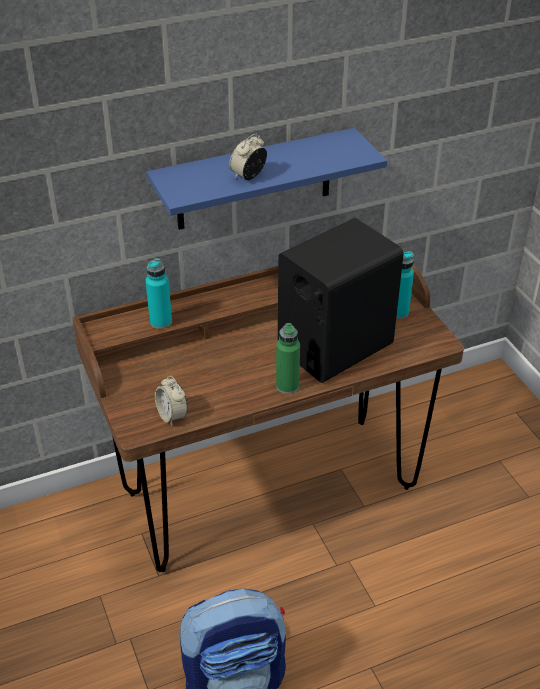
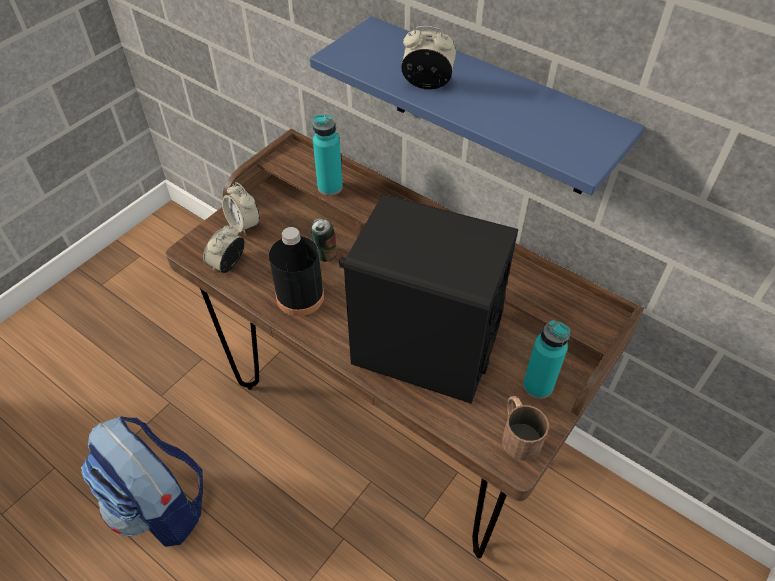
camera: 60 degrees right, 10 degrees up
green bottle [276,323,300,394] -> none
none -> alarm clock [222,182,260,236]
none -> black bottle [269,227,324,316]
none -> can [311,218,337,262]
none -> brown mug [502,396,549,461]

